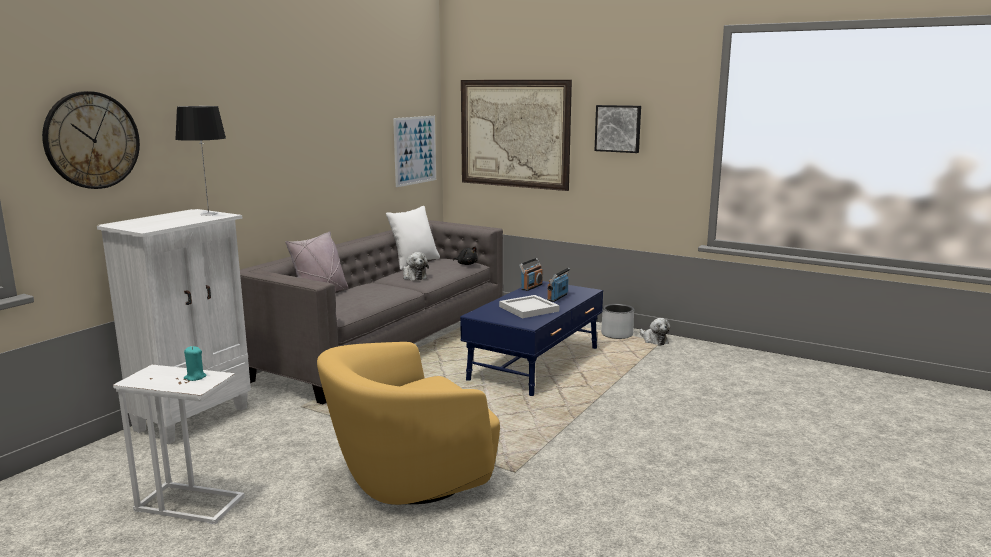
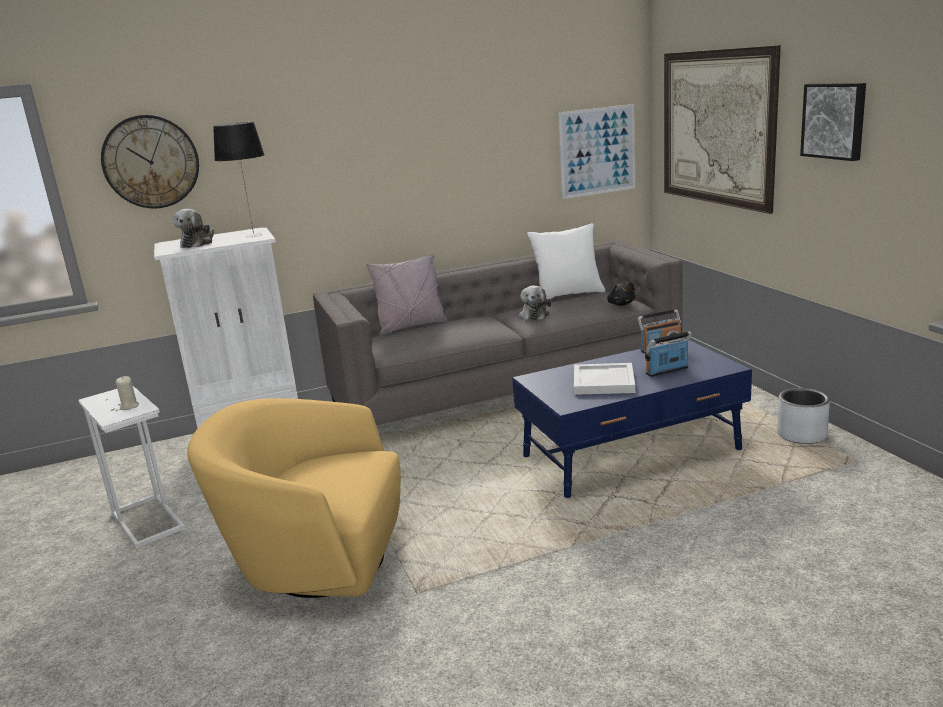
camera: 40 degrees right, 5 degrees up
turquoise candle [184,346,207,381] -> beige candle [116,376,139,410]
plush toy [640,318,670,346] -> plush toy moved to [173,209,214,248]

